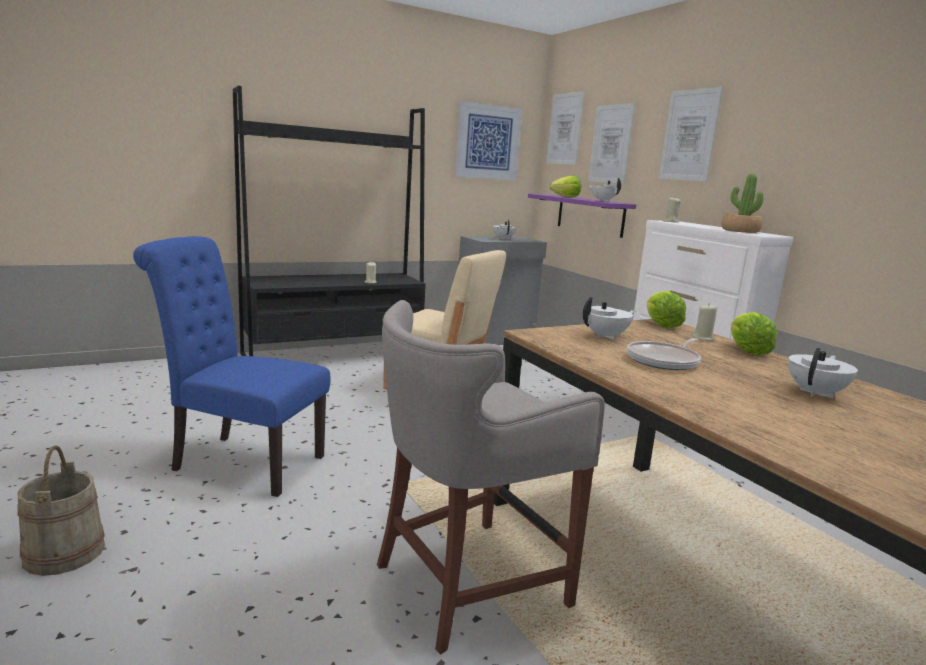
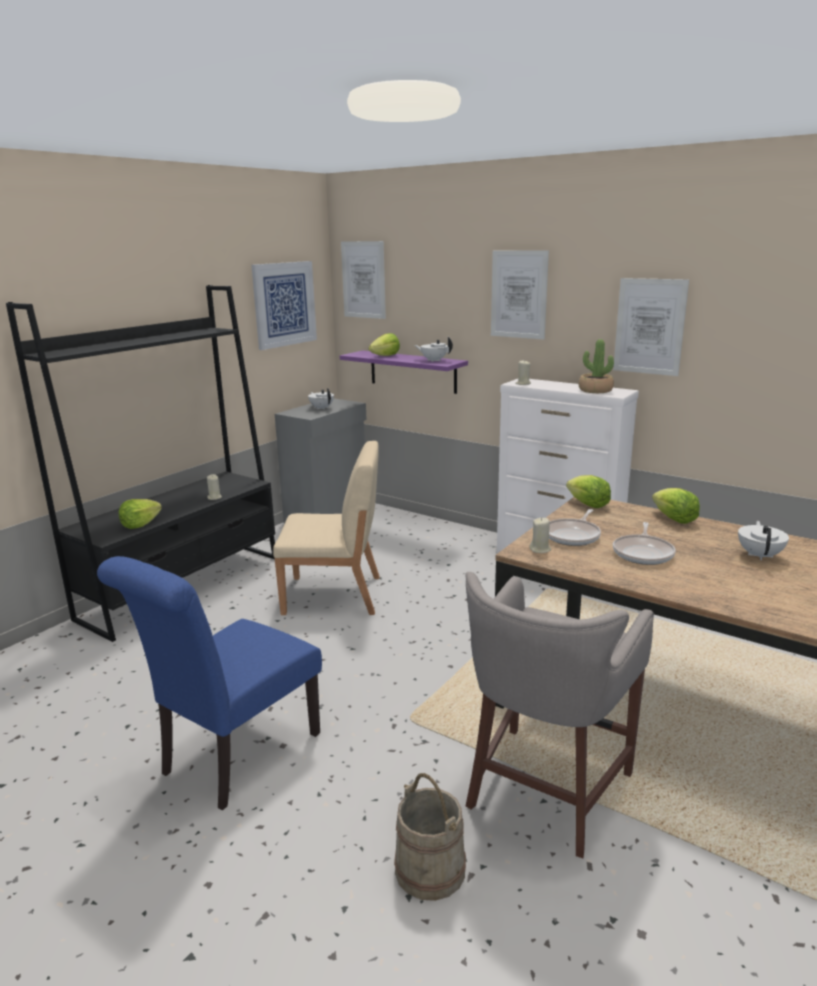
camera: 25 degrees left, 5 degrees up
beige bucket [17,446,105,576] -> beige bucket moved to [394,773,466,901]
blue chair [133,236,330,497] -> blue chair turned 45 degrees counterclockwise [97,556,322,811]
white teapot [583,297,636,340] -> frying pan [549,509,601,546]
picture [588,103,636,184] -> picture moved to [613,278,689,376]
beige candle [692,303,717,341] -> beige candle moved to [529,518,551,553]
none -> lettuce [119,499,162,529]

